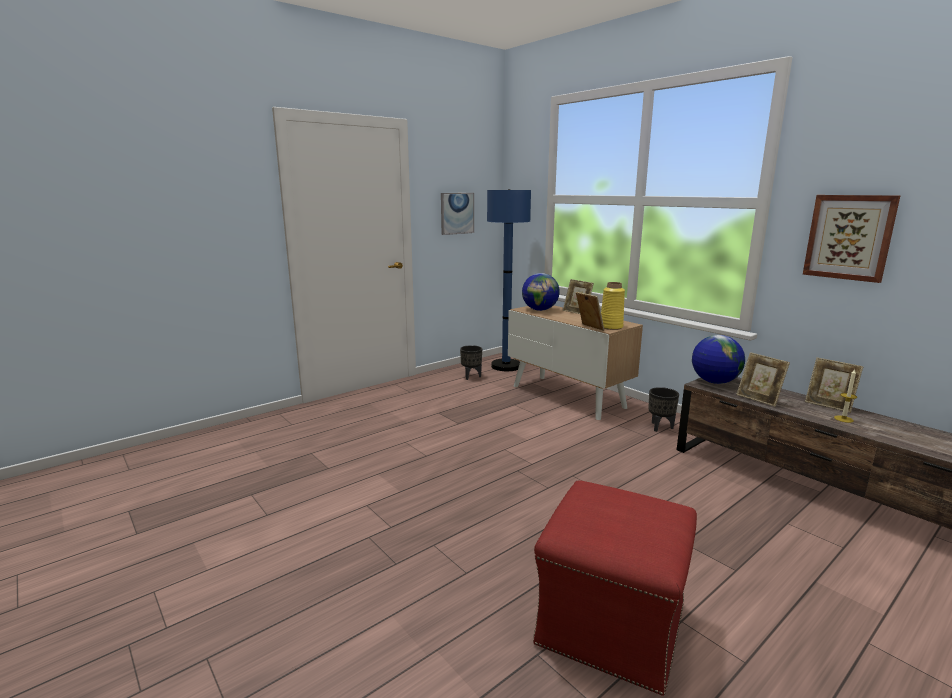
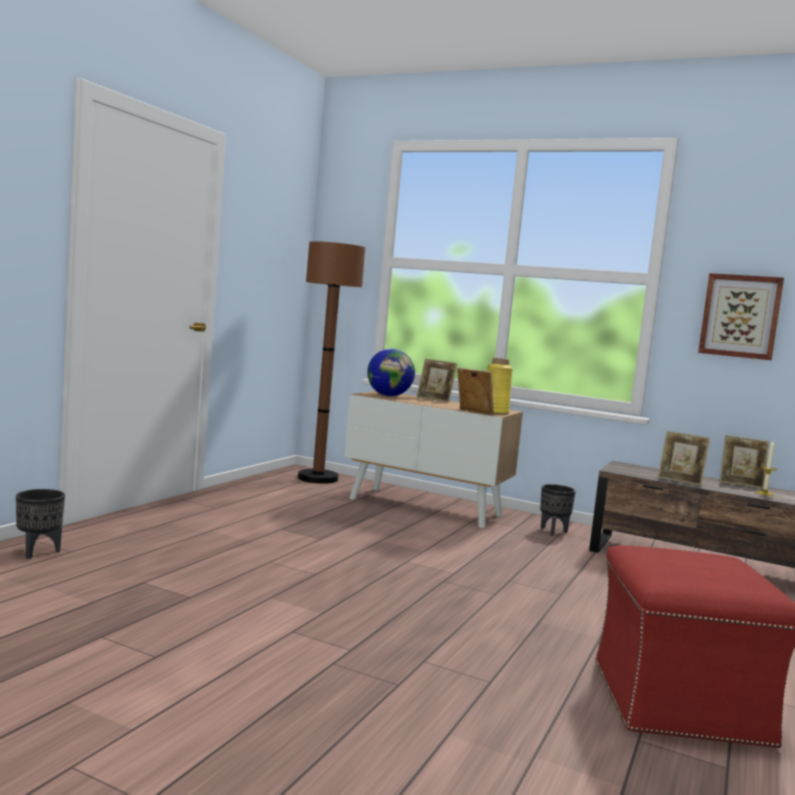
camera: 25 degrees left, 10 degrees down
picture [441,193,474,235] -> none
black planter [460,345,482,380] -> black planter moved to [16,489,65,559]
blue floor lamp [487,189,531,371] -> brown floor lamp [298,241,365,484]
globe [692,335,745,384] -> none

